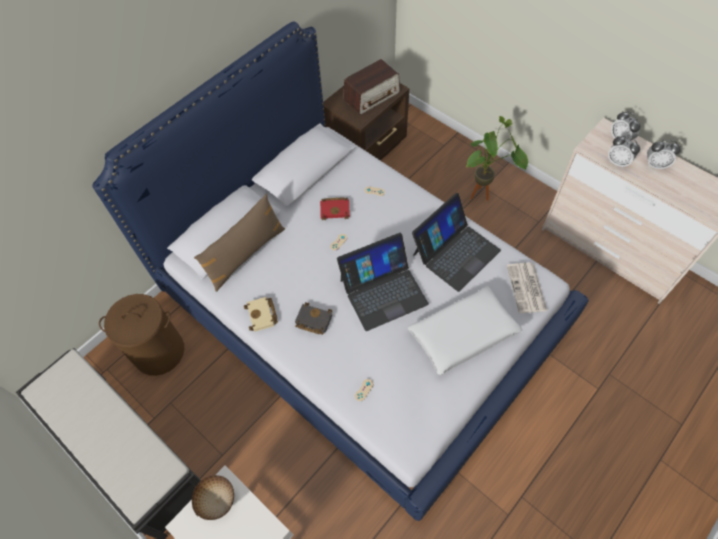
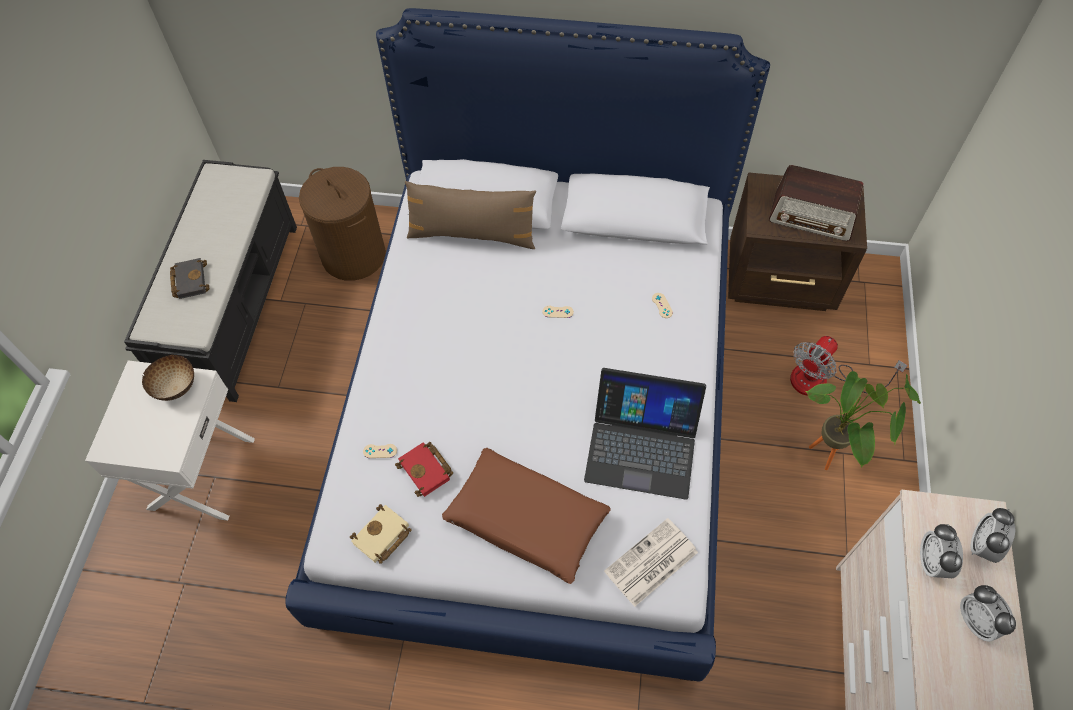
camera: 55 degrees right, 0 degrees up
beige book [244,297,278,332] -> beige book moved to [350,504,412,564]
black book [295,302,332,335] -> black book moved to [170,258,210,299]
red book [320,197,350,220] -> red book moved to [395,442,453,497]
laptop [337,233,429,331] -> none
white pillow [408,286,522,375] -> brown pillow [442,448,610,584]
none -> fan [790,336,908,396]

